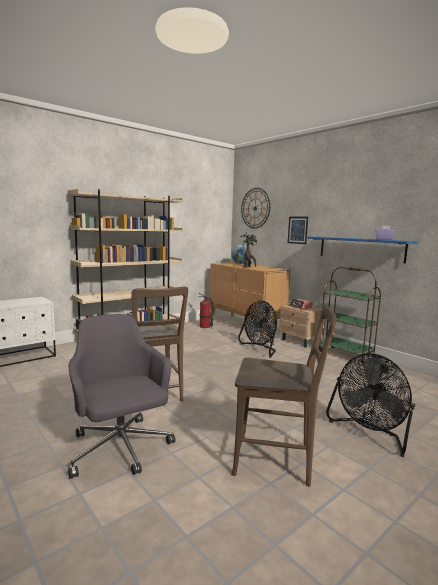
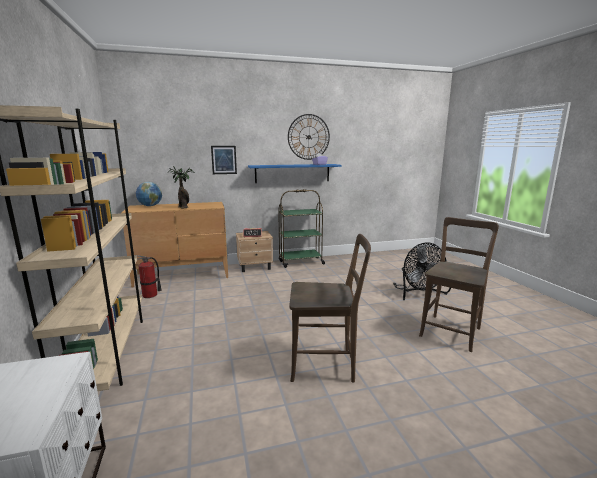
camera: 65 degrees left, 5 degrees up
grey office chair [68,314,175,479] -> none
black fan [238,301,278,358] -> none
wall clock [241,188,270,229] -> wall clock moved to [288,114,330,160]

